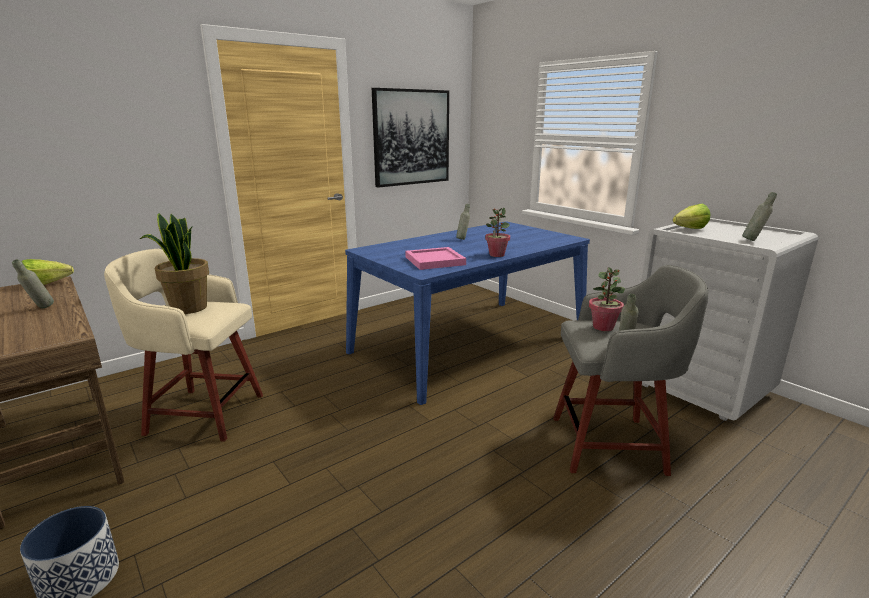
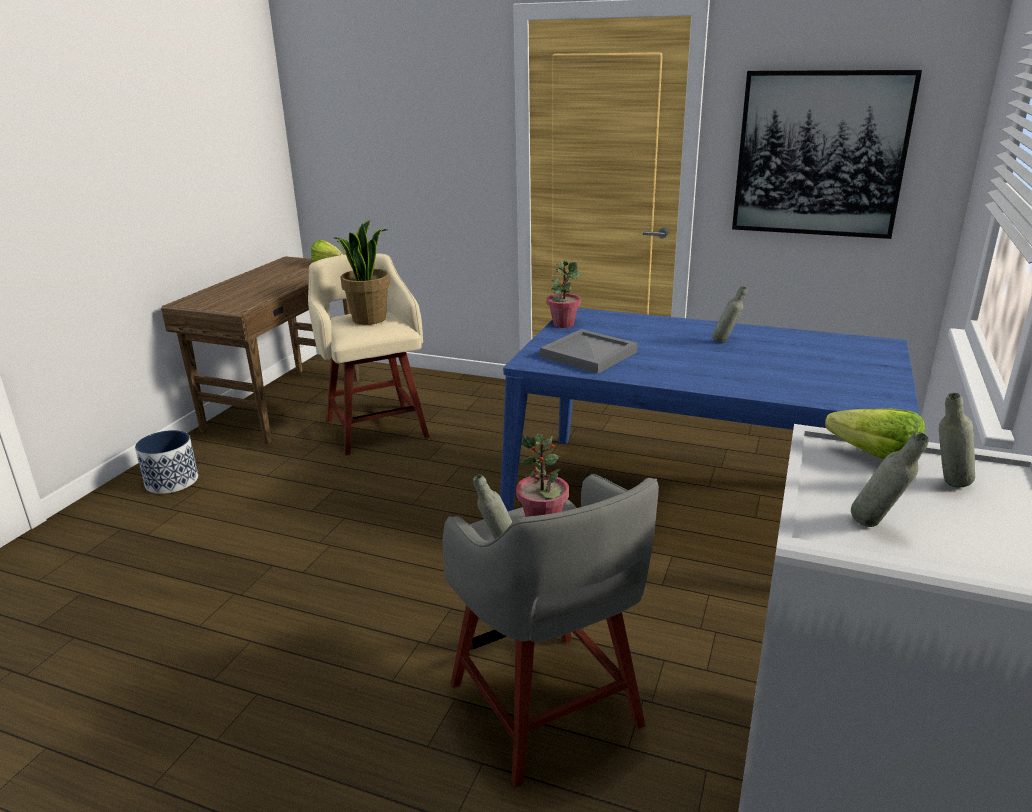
camera: 60 degrees right, 5 degrees up
grey bottle [12,259,54,308] -> grey bottle moved to [939,393,975,488]
pink tray [405,247,466,270] -> grey tray [540,329,638,374]
potted plant [485,208,510,257] -> potted plant moved to [547,260,581,328]

